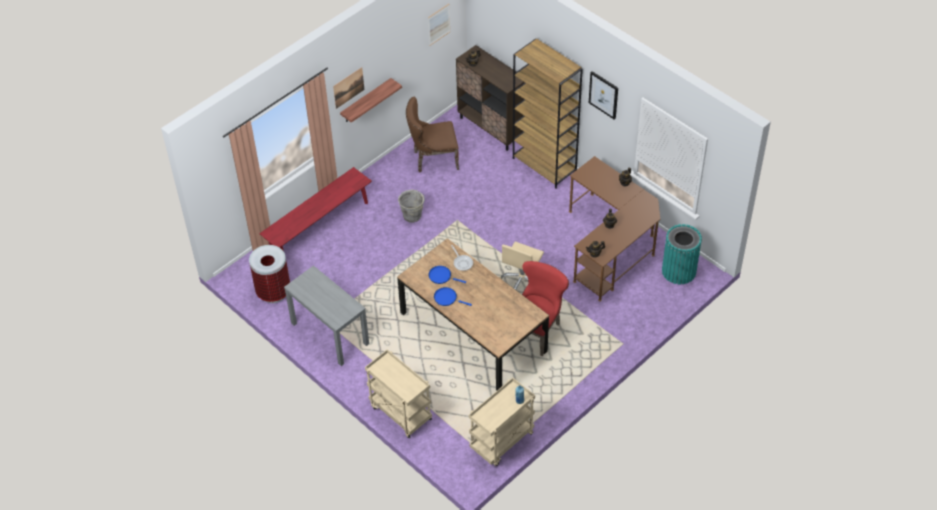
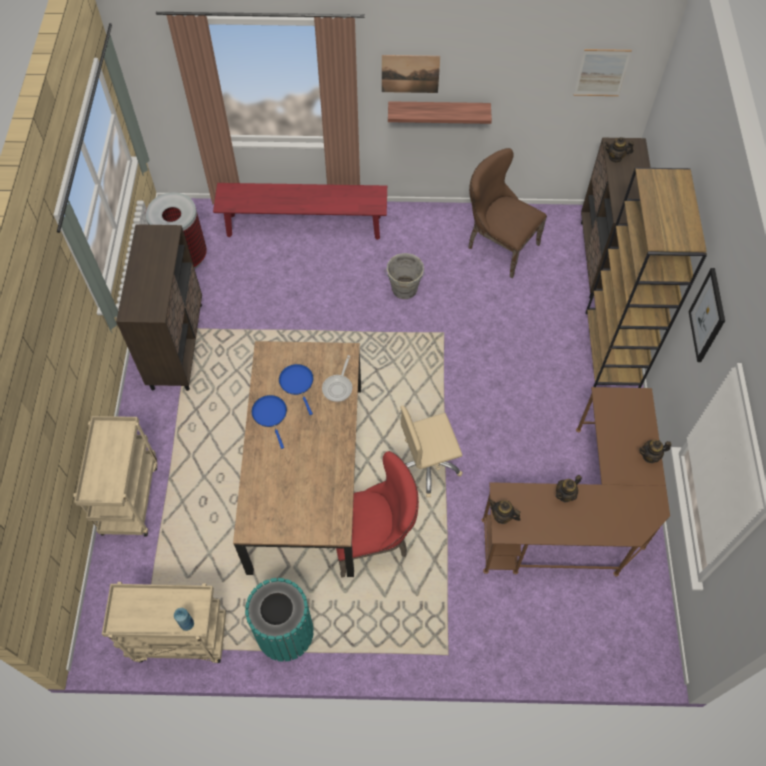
camera: 45 degrees right, 10 degrees up
grey console table [284,265,369,366] -> brown cabinet [116,224,202,391]
turquoise trash can [662,224,702,284] -> turquoise trash can moved to [245,578,314,662]

